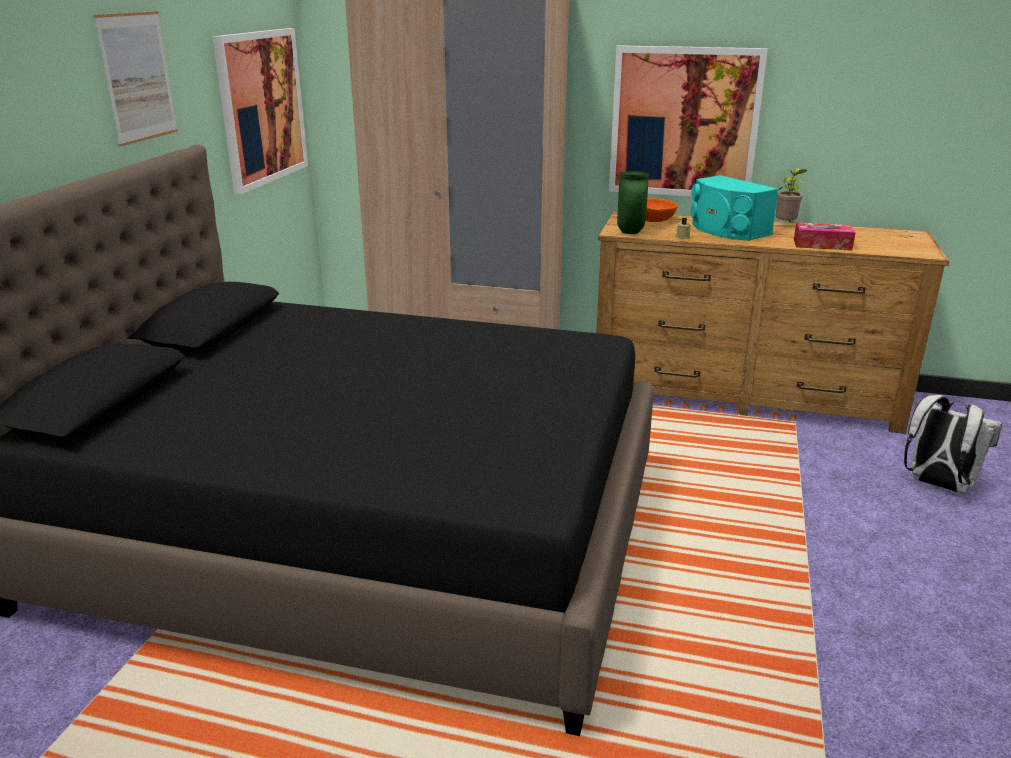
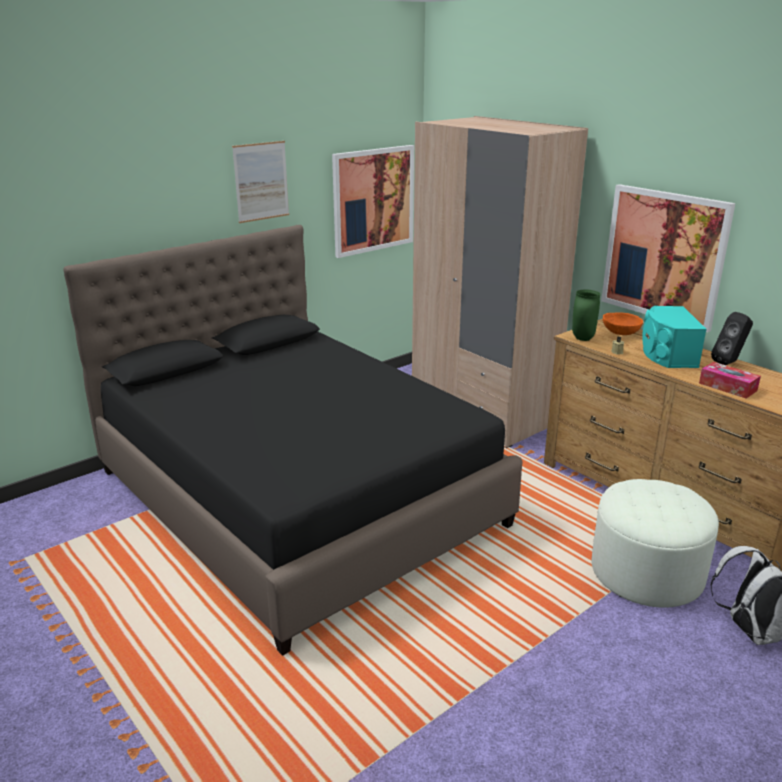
camera: 35 degrees right, 0 degrees up
potted plant [776,168,807,222] -> black speaker [711,312,753,365]
none -> white ottoman [591,479,719,608]

